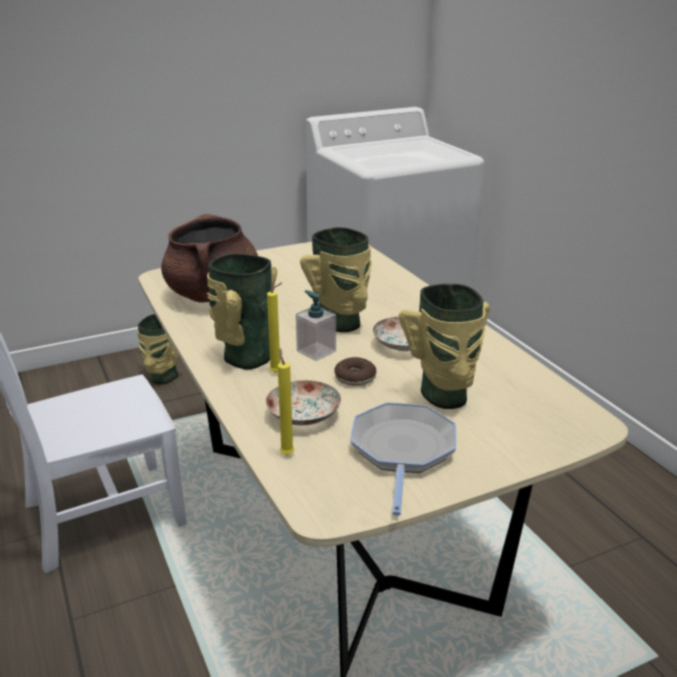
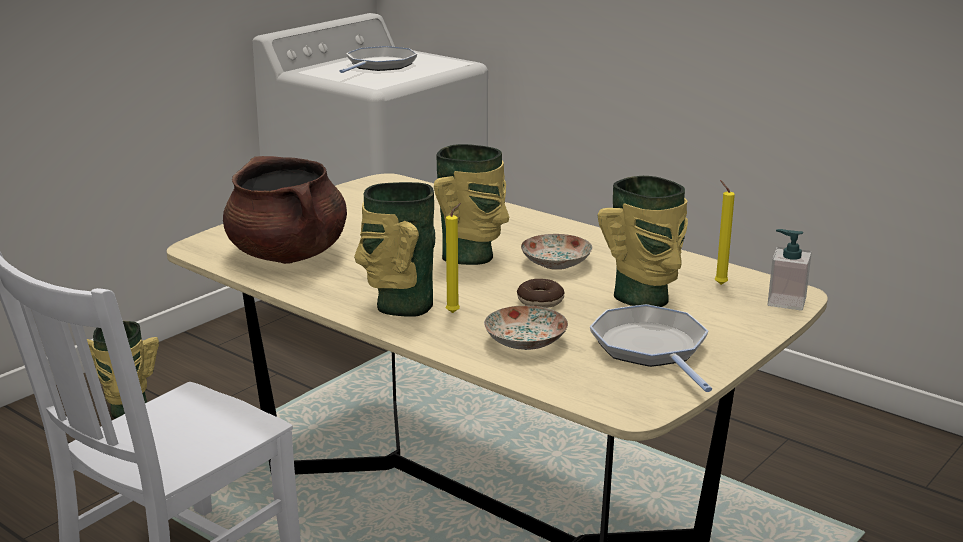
camera: 25 degrees left, 5 degrees down
yellow candle [278,348,294,455] -> yellow candle moved to [715,180,735,285]
soap dispenser [296,290,336,361] -> soap dispenser moved to [767,229,812,311]
none -> frying pan [339,46,417,73]

